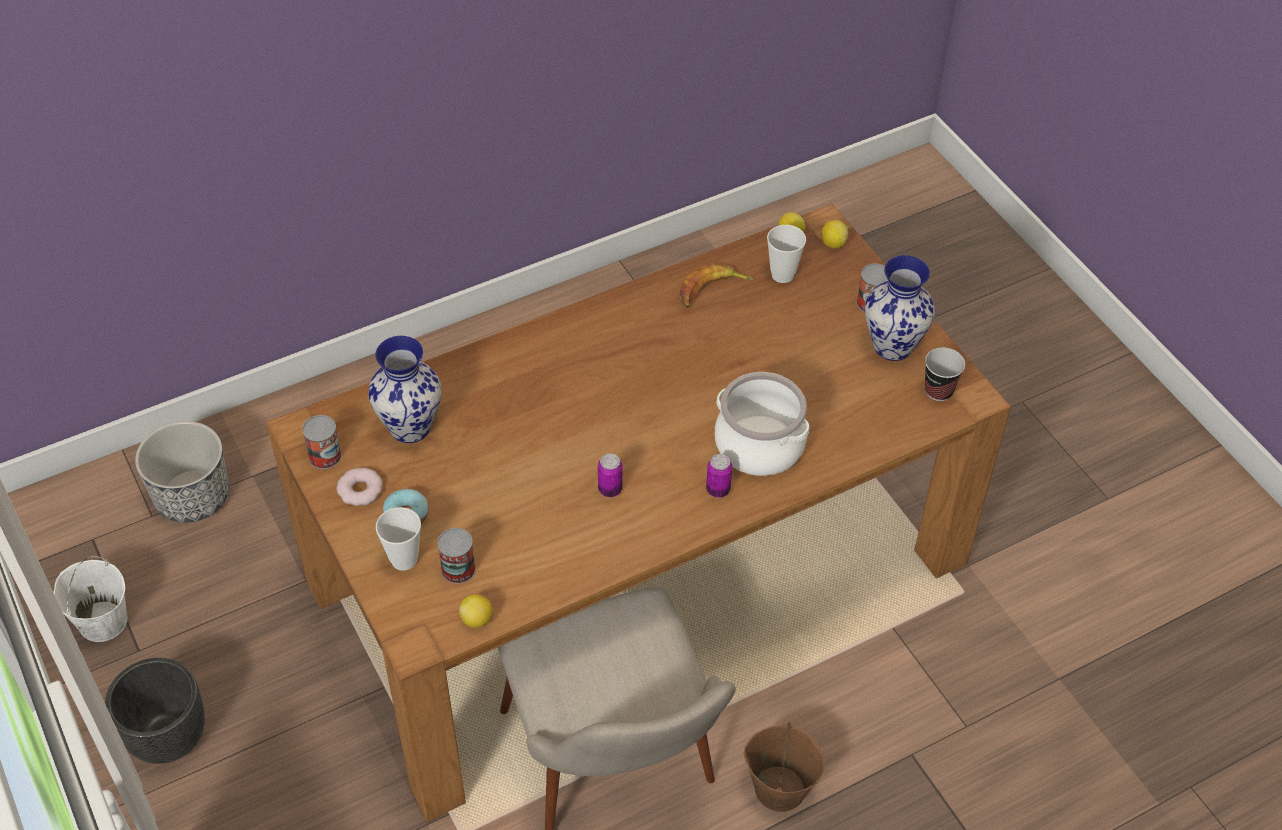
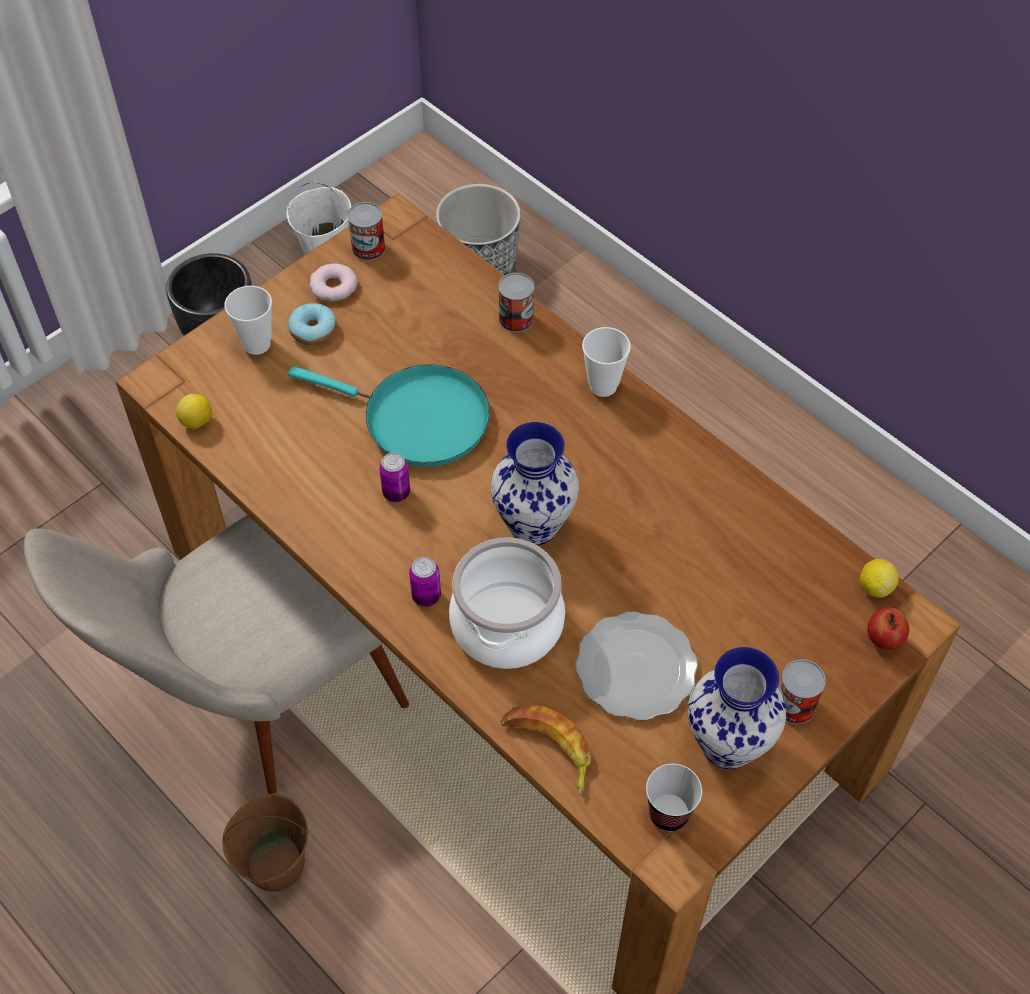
camera: 75 degrees right, 5 degrees up
vase [368,336,441,443] -> vase moved to [491,422,579,545]
can [437,528,476,584] -> can moved to [498,273,534,333]
banana [679,264,753,308] -> banana moved to [500,704,591,796]
cup [767,225,806,283] -> cup moved to [582,327,631,397]
lemon [821,220,849,248] -> apple [867,607,909,649]
none -> turquoise frying pan [288,364,490,467]
none -> plate [575,611,698,721]

